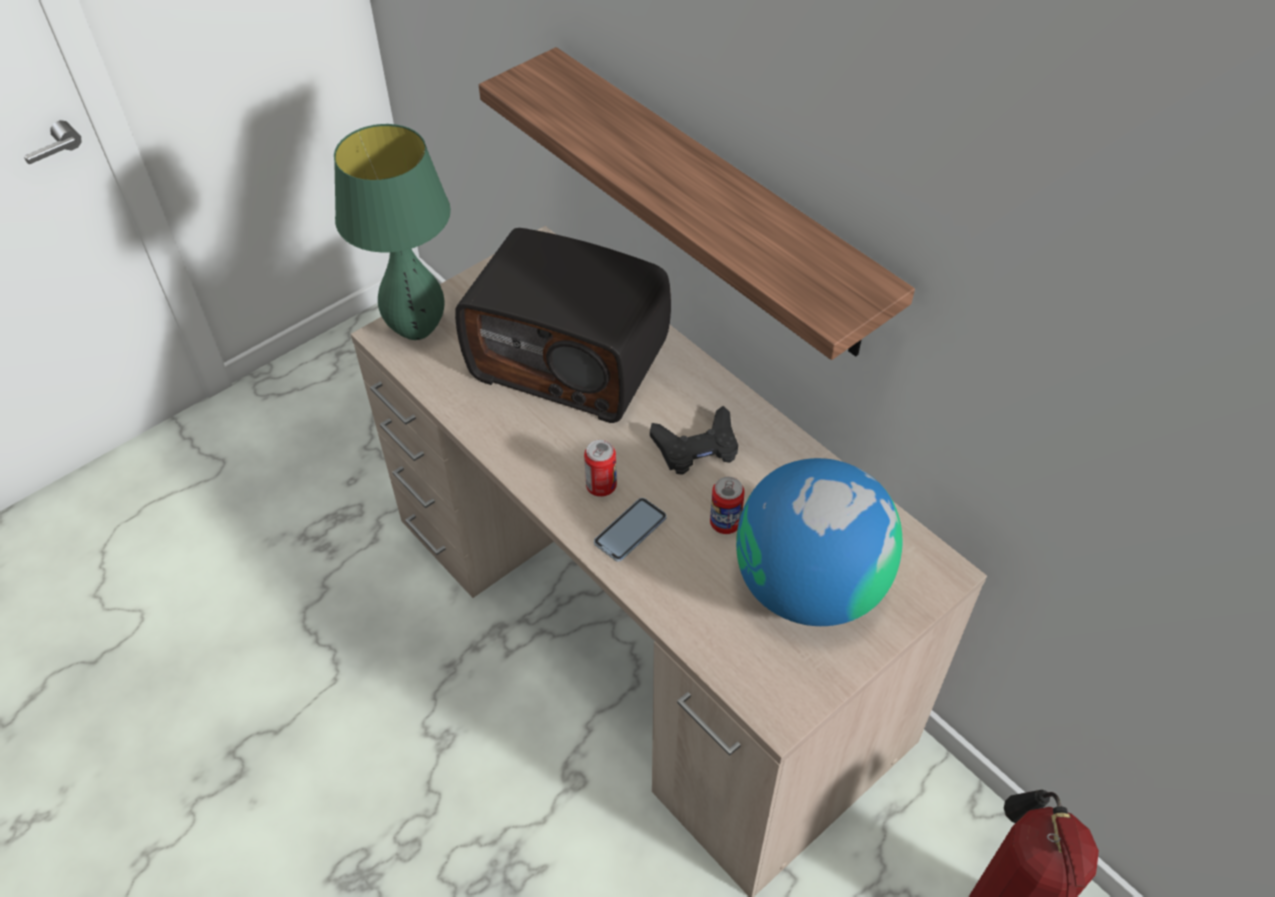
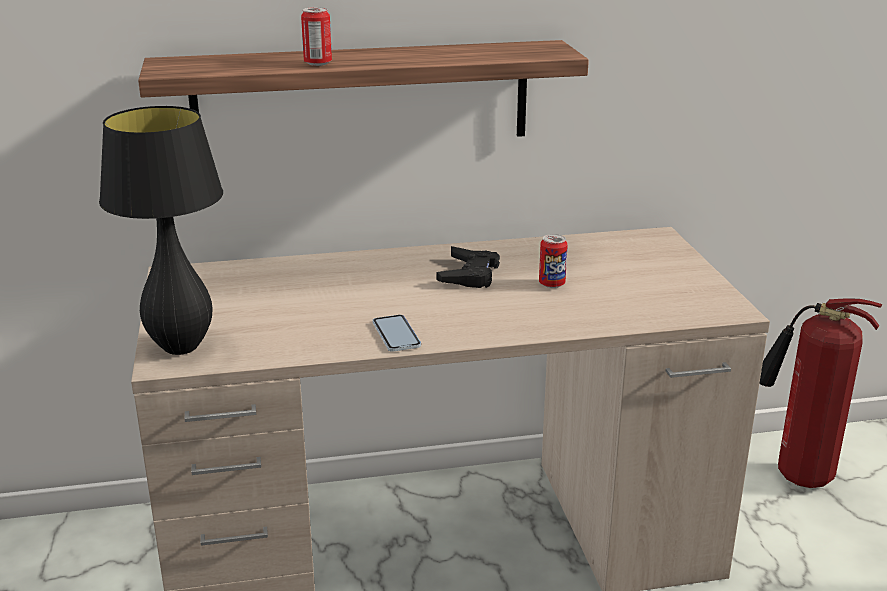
camera: 60 degrees left, 25 degrees down
green table lamp [334,124,451,340] -> black table lamp [99,106,223,355]
radio [455,228,671,423] -> none
can [584,440,617,497] -> can moved to [301,7,332,66]
phone [594,498,667,562] -> phone moved to [373,315,421,352]
globe [736,458,902,626] -> none

